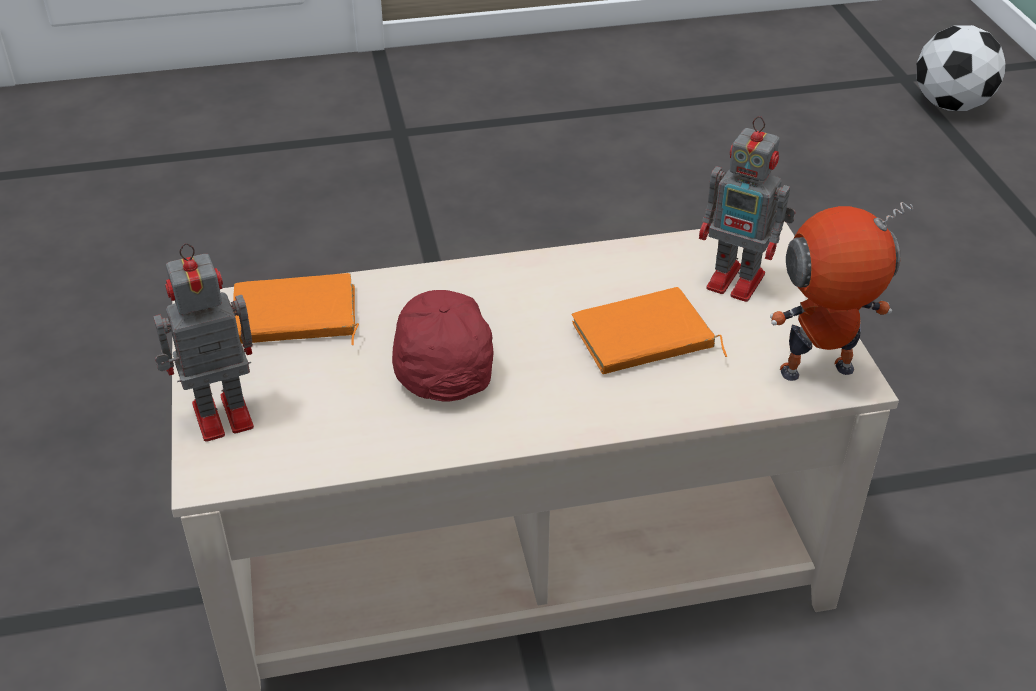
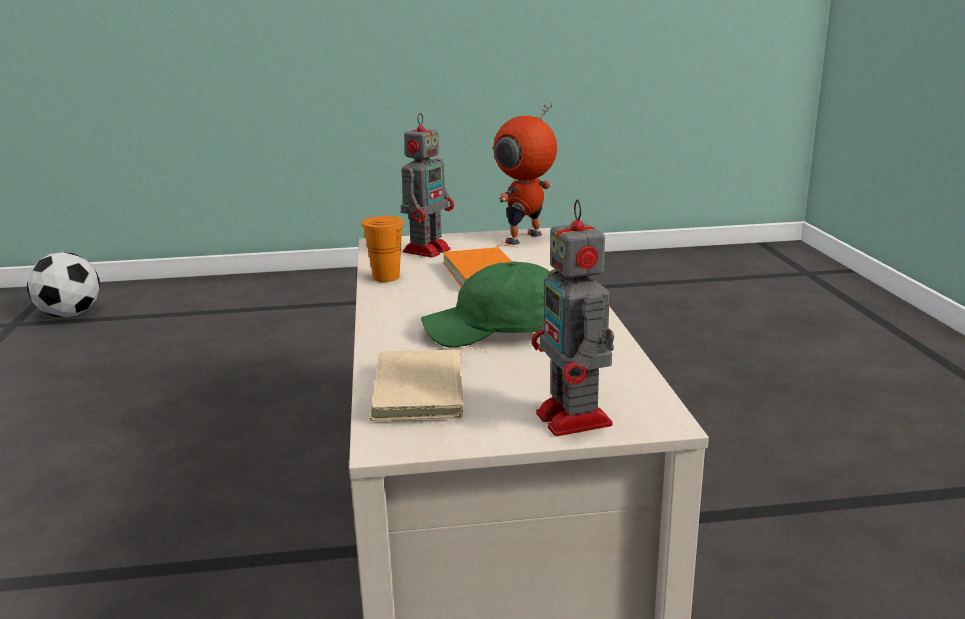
camera: 85 degrees left, 20 degrees down
orange book [233,273,359,345] -> beige book [370,346,487,421]
red cap [392,290,493,402] -> green cap [421,261,550,348]
toy robot [770,202,913,381] -> toy robot turned 45 degrees clockwise [493,103,557,245]
none -> orange cup [361,216,404,282]

